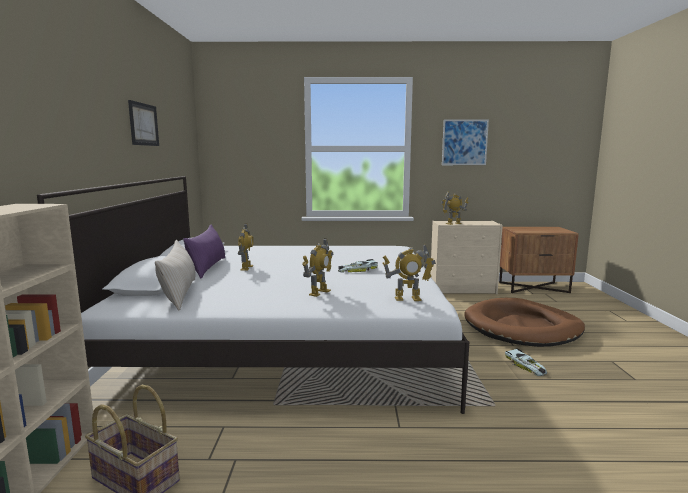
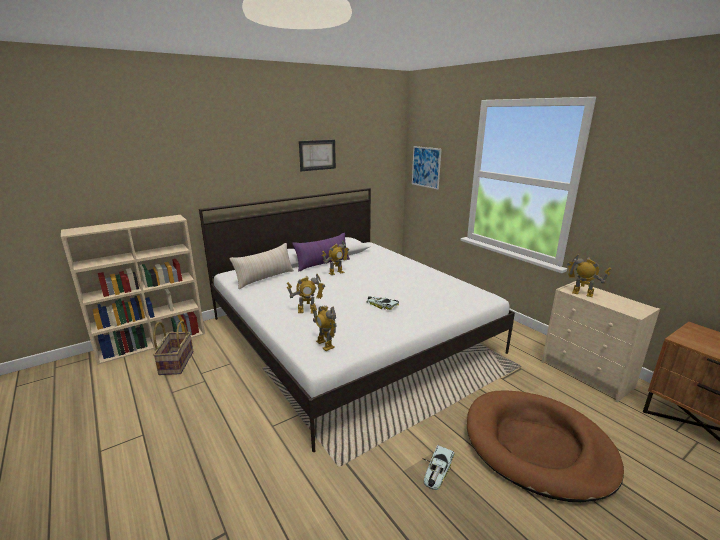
camera: 55 degrees right, 10 degrees up
picture [442,120,489,165] -> picture moved to [412,146,442,190]

